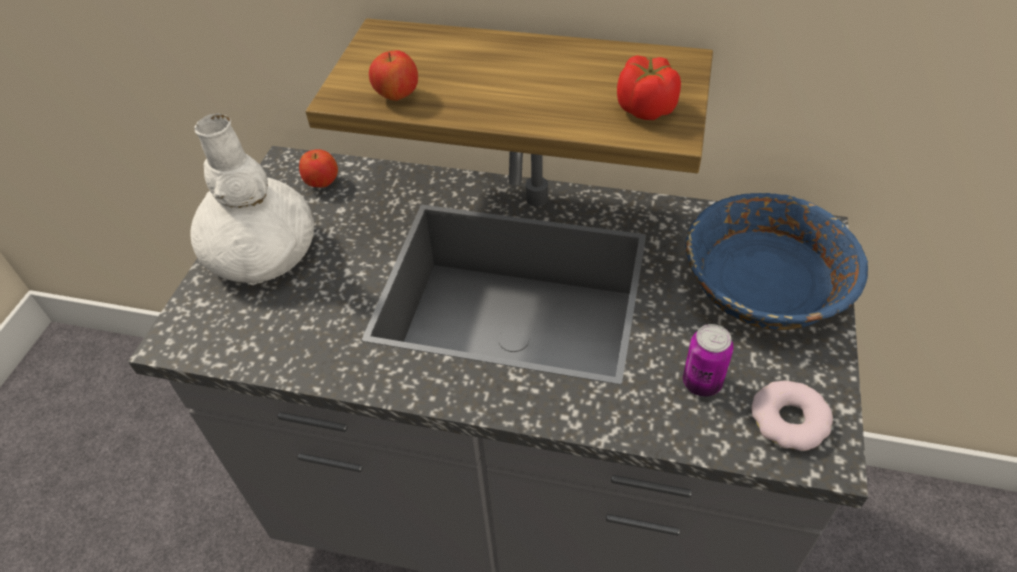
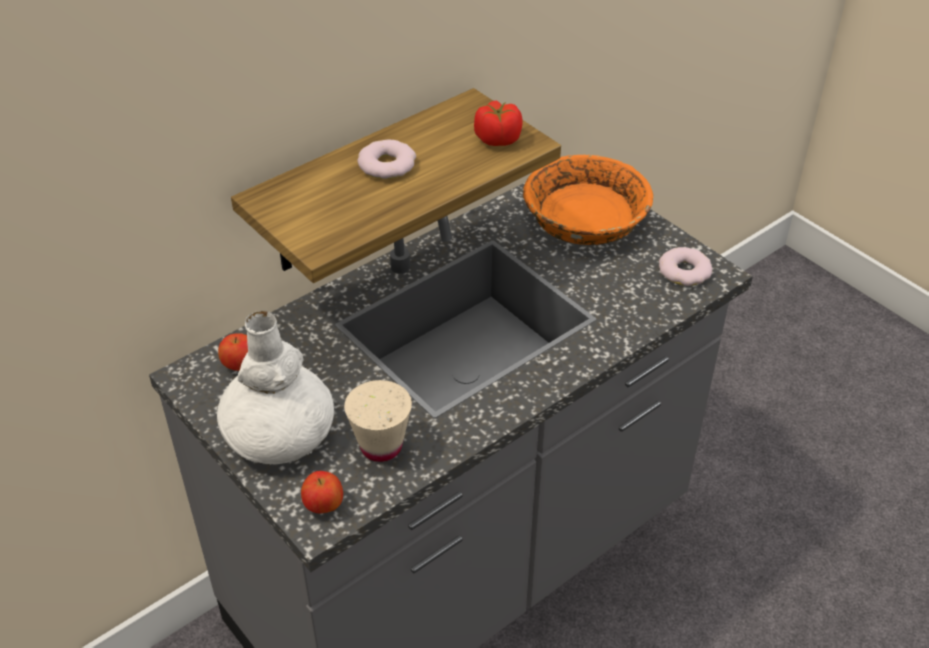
camera: 55 degrees left, 5 degrees down
apple [369,50,418,101] -> apple moved to [301,471,343,513]
can [683,324,734,397] -> none
blue bowl [685,193,868,330] -> orange bowl [523,155,653,245]
none -> beige cup [344,380,412,462]
none -> donut [357,140,416,179]

